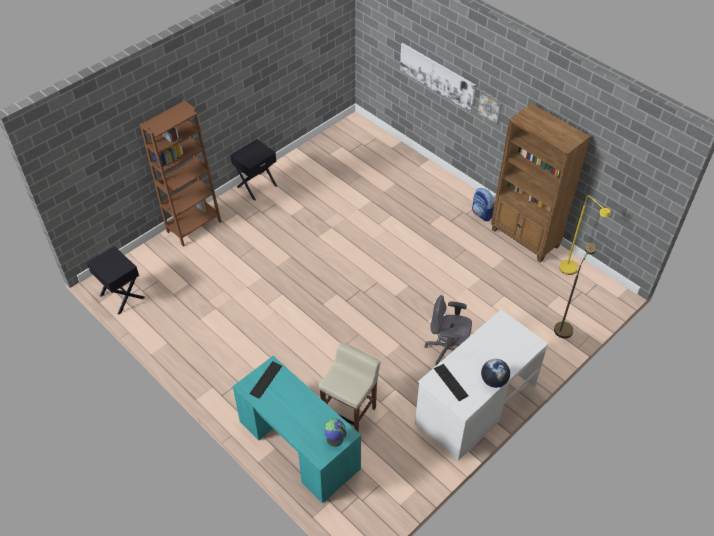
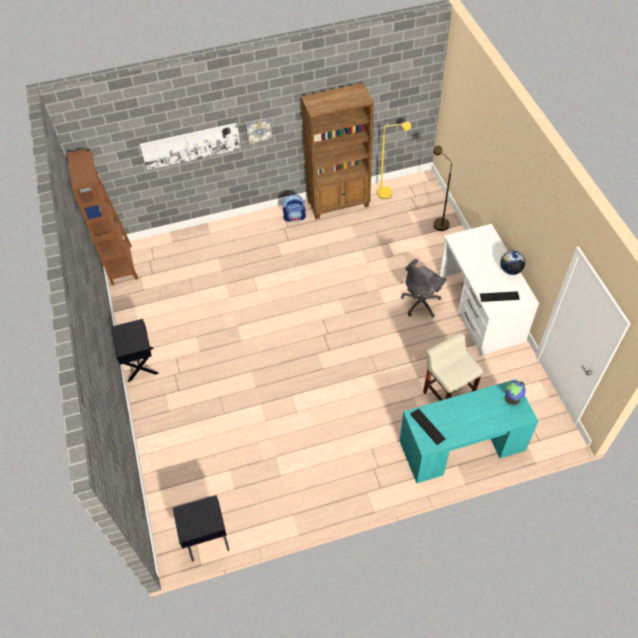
camera: 60 degrees left, 5 degrees up
brown bookcase [140,100,221,247] -> brown bookcase moved to [67,149,138,285]

